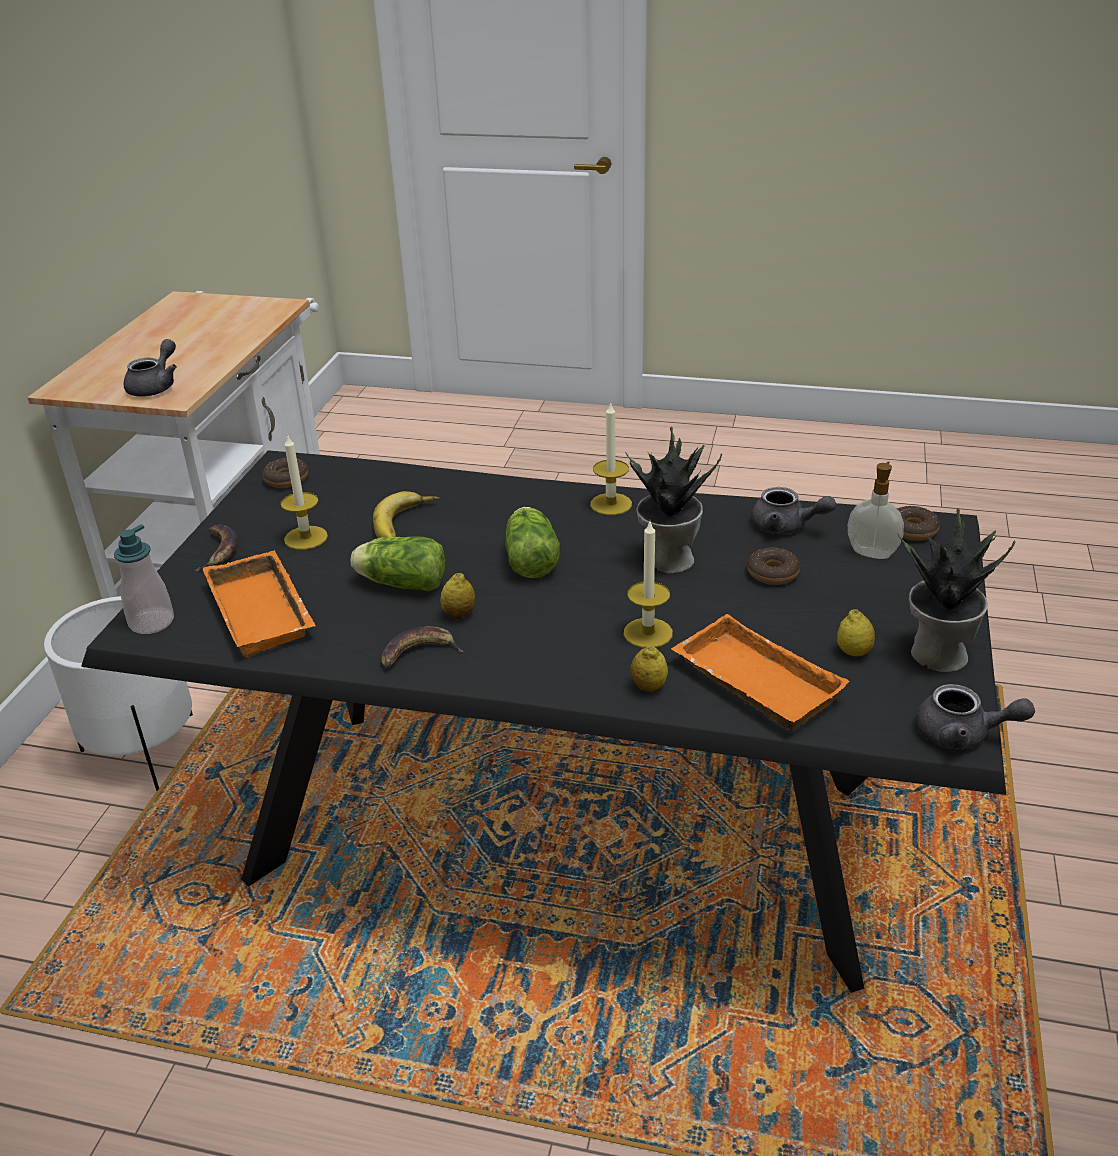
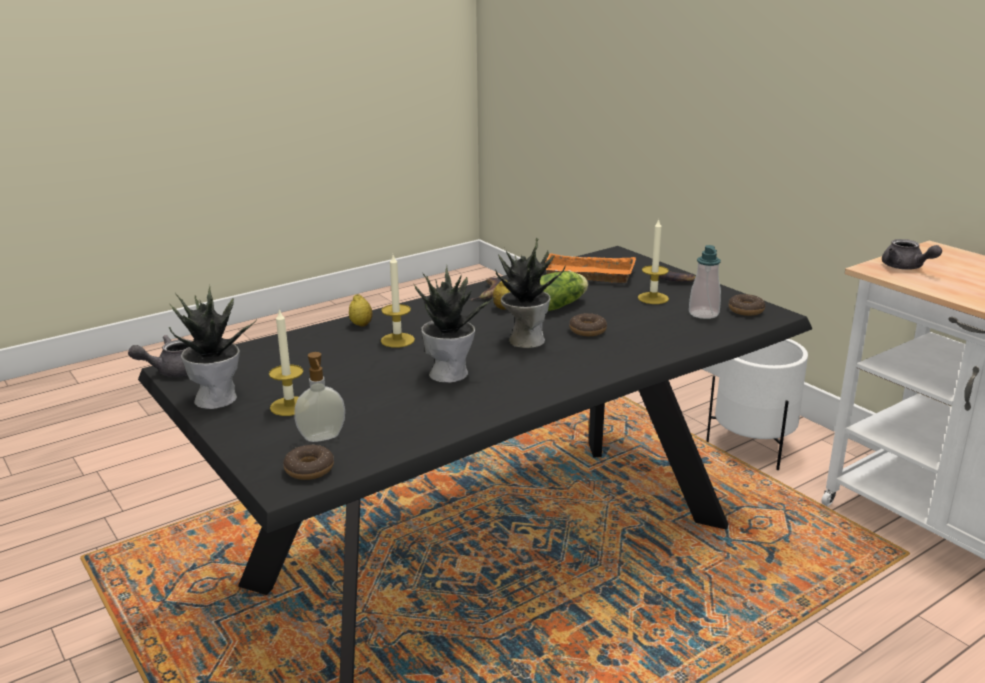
camera: 130 degrees right, 10 degrees down
soap dispenser [114,524,174,634] -> soap dispenser moved to [689,245,721,319]
banana [373,491,440,538] -> none
lettuce [505,507,560,578] -> potted plant [496,238,566,348]
candle [590,401,632,515] -> candle moved to [269,308,303,416]
orange tray [671,614,850,729] -> none
donut [747,547,800,585] -> donut moved to [569,313,607,336]
grey teapot [751,487,836,534] -> none
lemon [837,609,875,657] -> none

